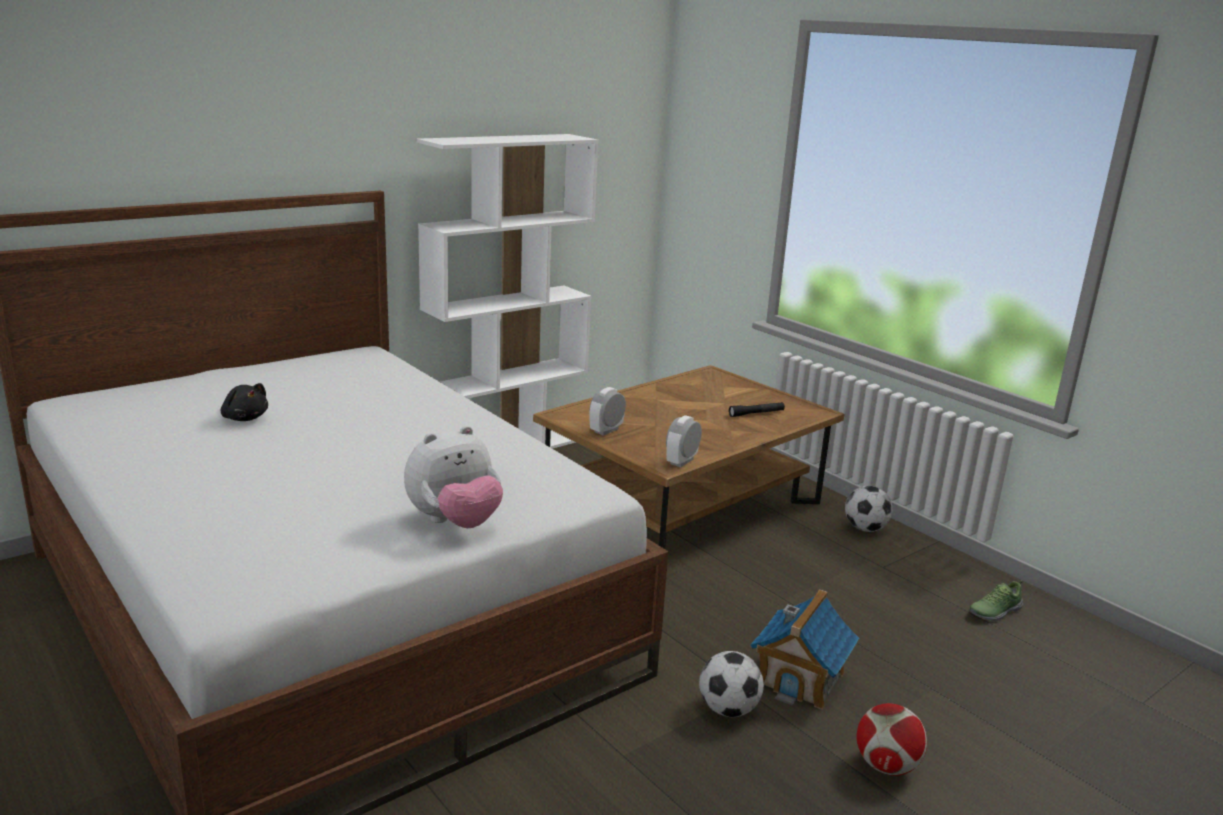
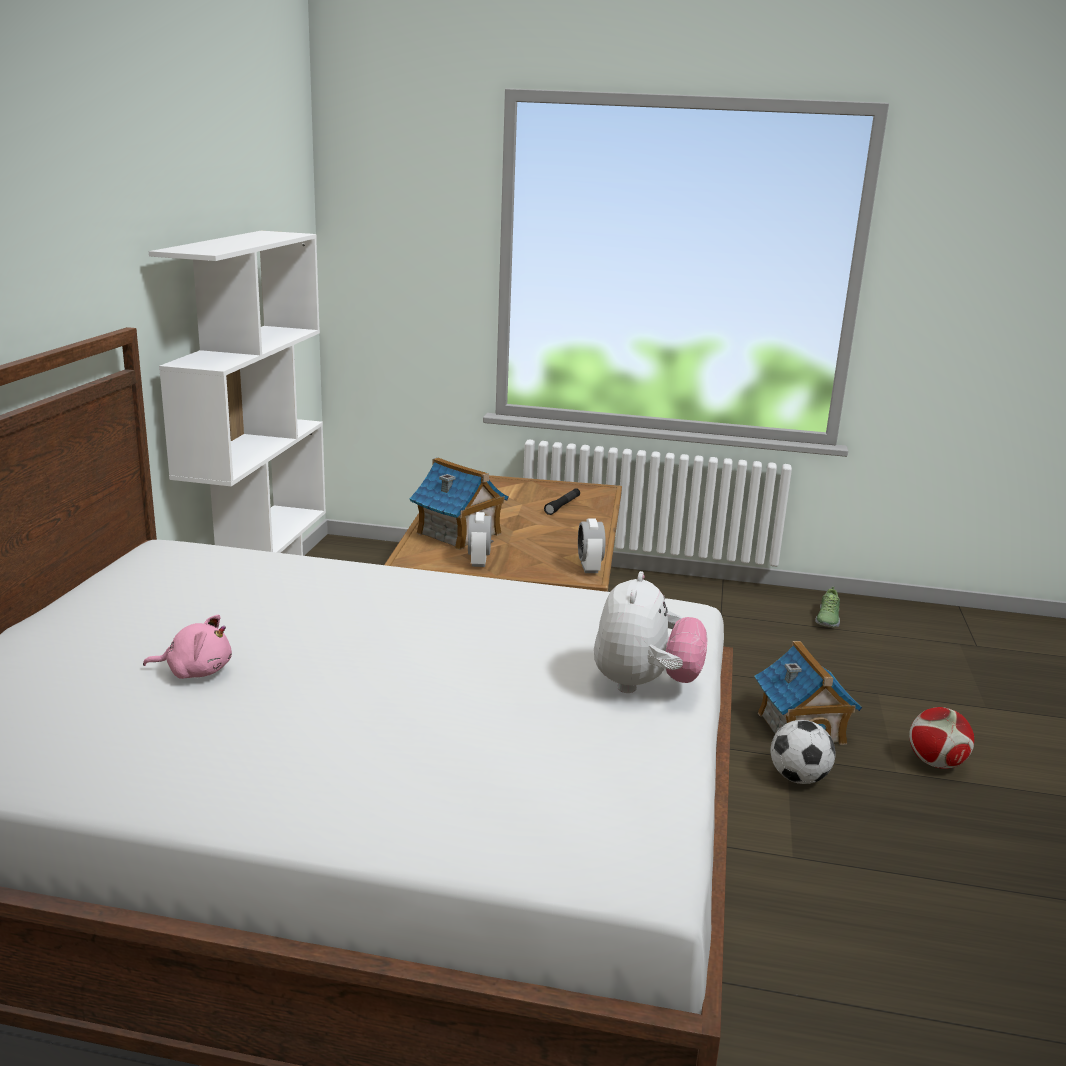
camera: 40 degrees left, 0 degrees up
black plush toy [221,383,268,421] -> pink plush toy [143,615,232,679]
football [845,486,893,532] -> none
none -> toy house [409,458,508,550]

